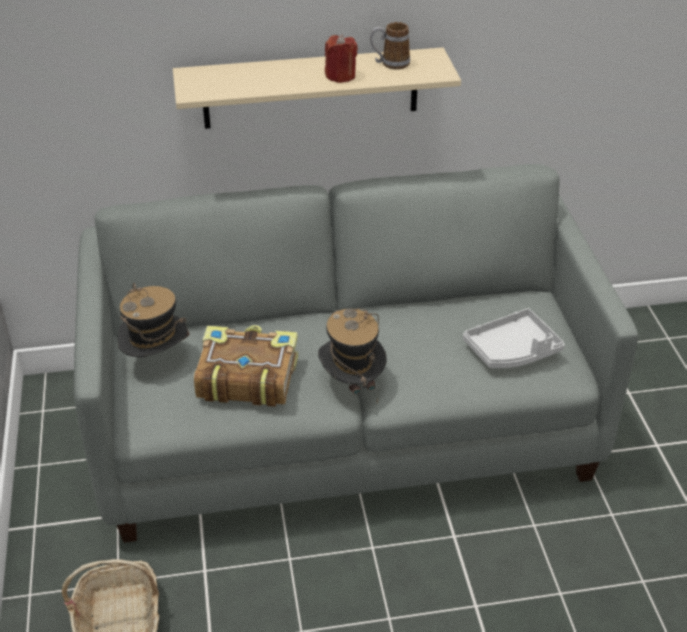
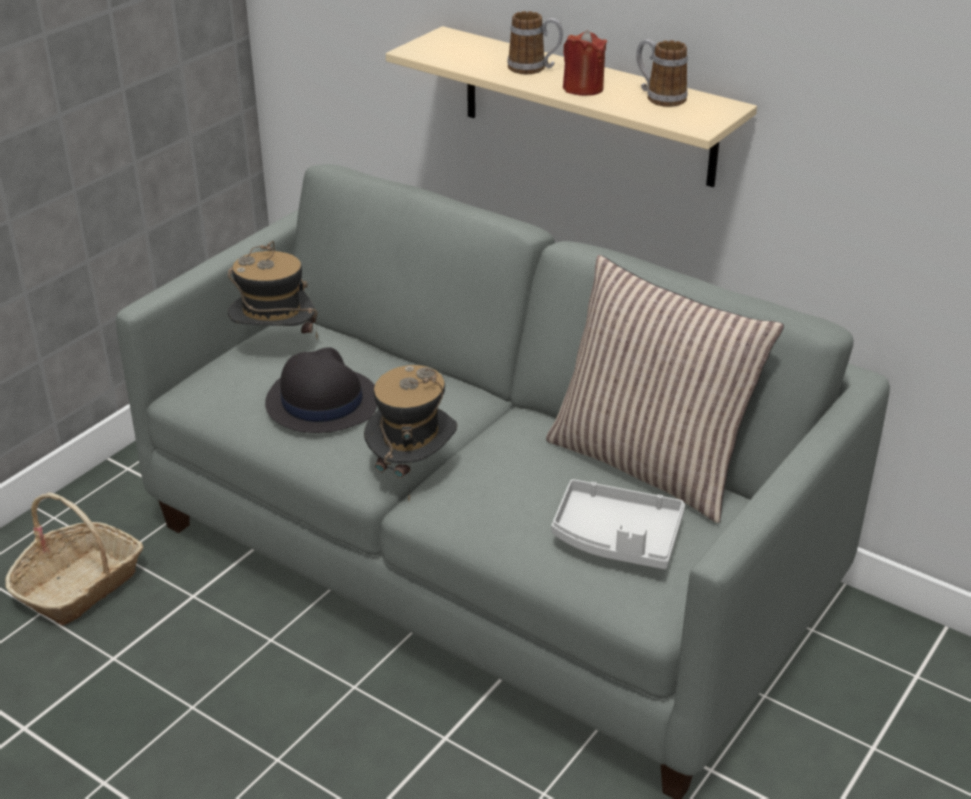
camera: 45 degrees right, 5 degrees down
book [194,325,298,407] -> black hat [265,347,377,433]
none -> mug [507,11,563,74]
none -> pillow [546,255,784,523]

